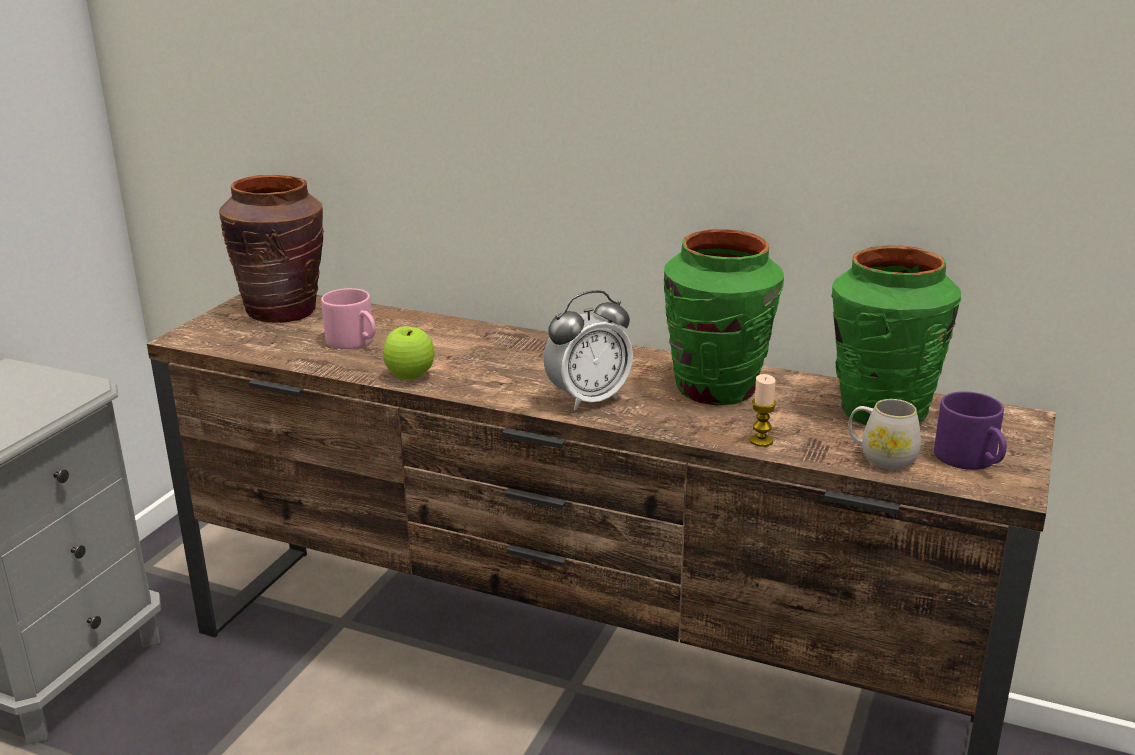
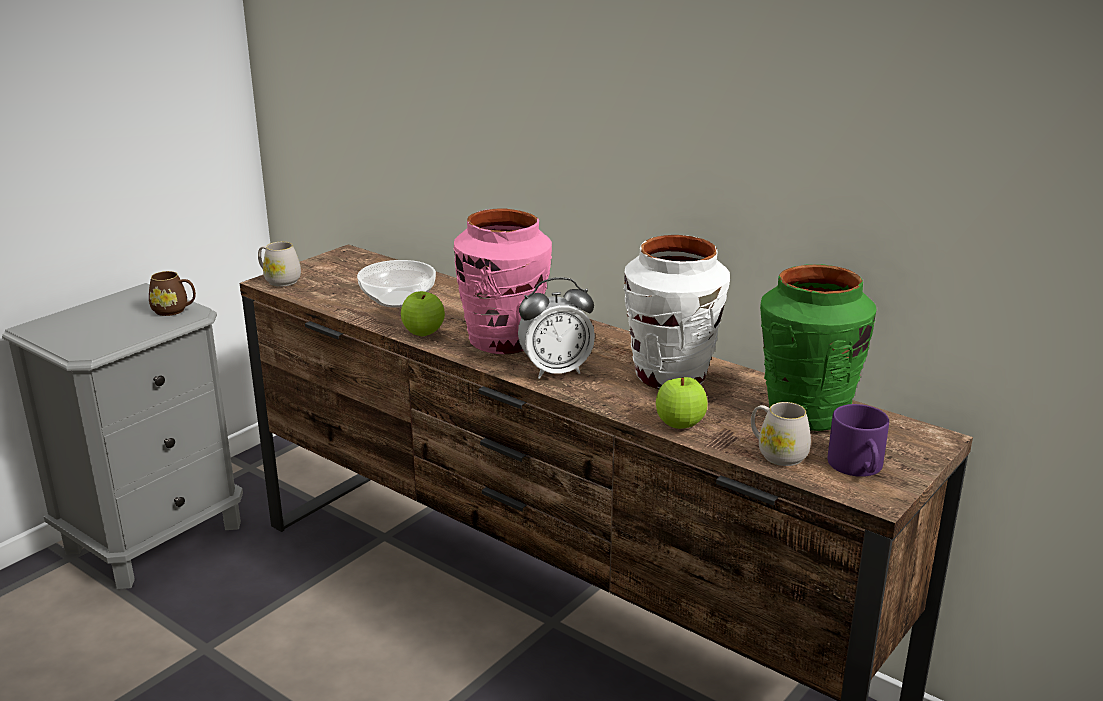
camera: 15 degrees right, 0 degrees up
brown vase [219,175,324,323] -> none
pink mug [321,288,376,349] -> bowl [357,260,436,308]
green vase [664,229,784,405] -> white vase [624,235,730,389]
candle [750,374,776,447] -> apple [656,377,708,429]
none -> brown mug [149,271,196,316]
none -> white mug [258,242,301,287]
none -> pink vase [454,208,552,354]

